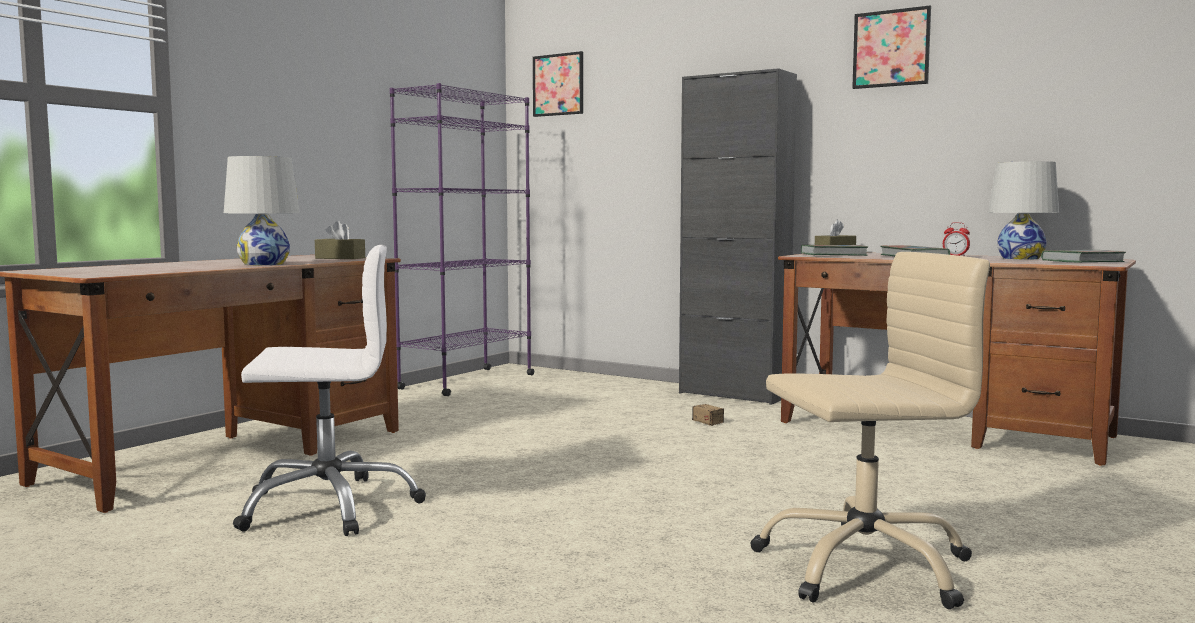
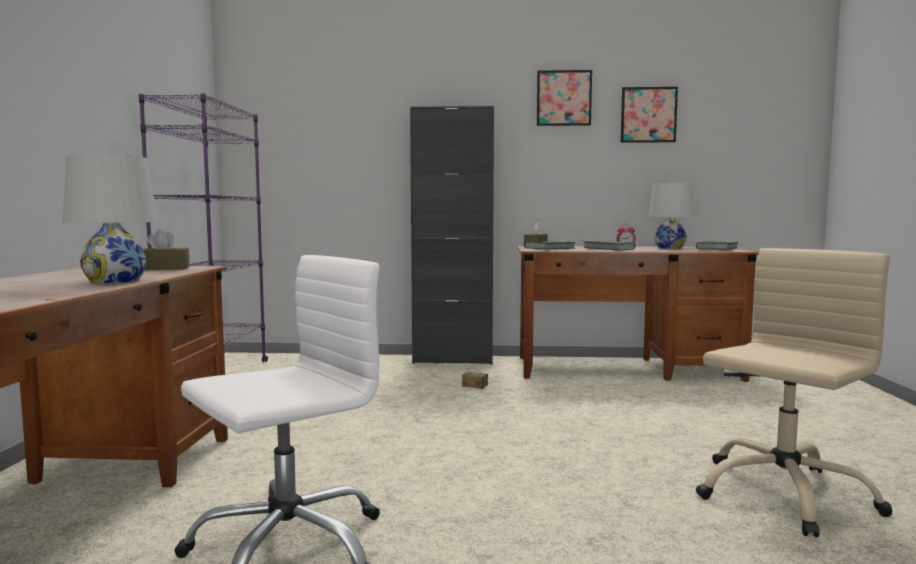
camera: 30 degrees left, 0 degrees up
picture [533,51,583,117] -> picture moved to [621,87,678,143]

